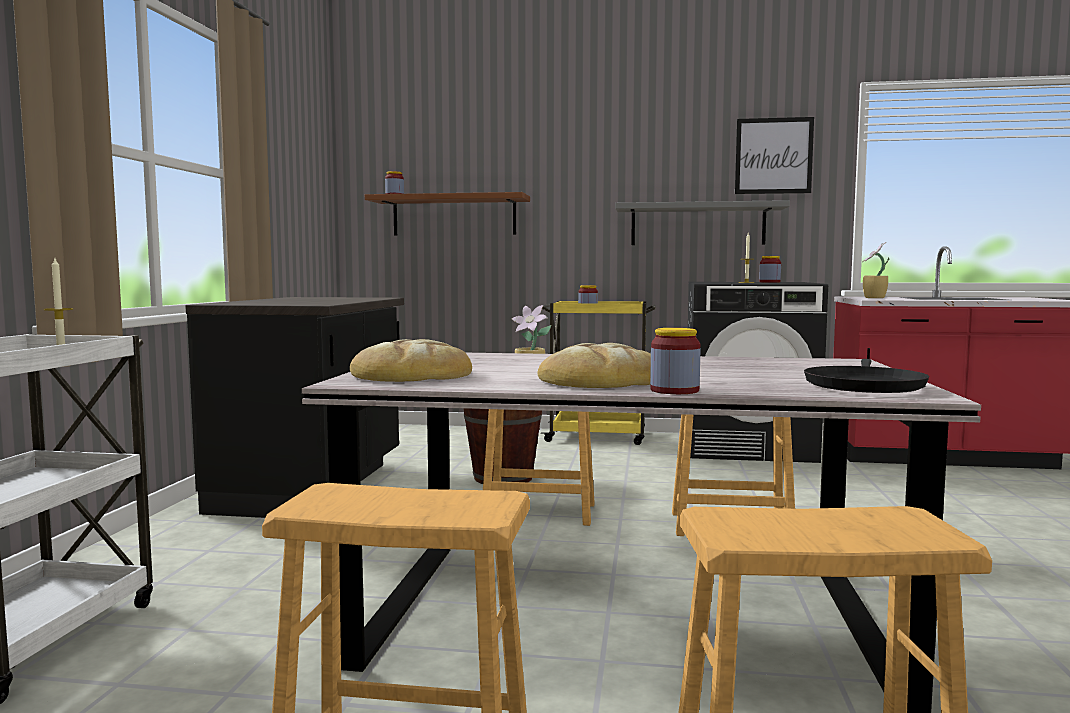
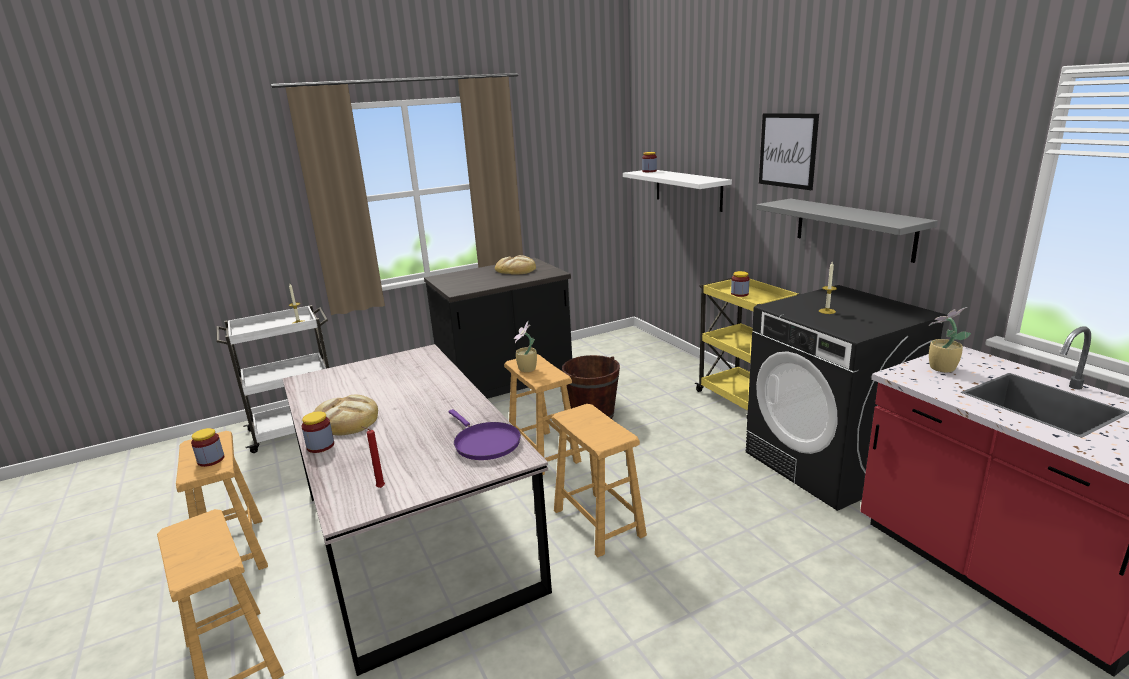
camera: 55 degrees right, 15 degrees up
bread [350,339,472,382] -> bread moved to [495,255,536,275]
brown shelf [365,192,530,235] -> white shelf [623,170,732,212]
picture [735,117,814,194] -> picture moved to [759,113,819,190]
jar [759,256,781,283] -> jar moved to [191,428,225,467]
black frying pan [804,359,929,393] -> red candle [361,426,385,488]
none -> purple frying pan [449,409,521,460]

